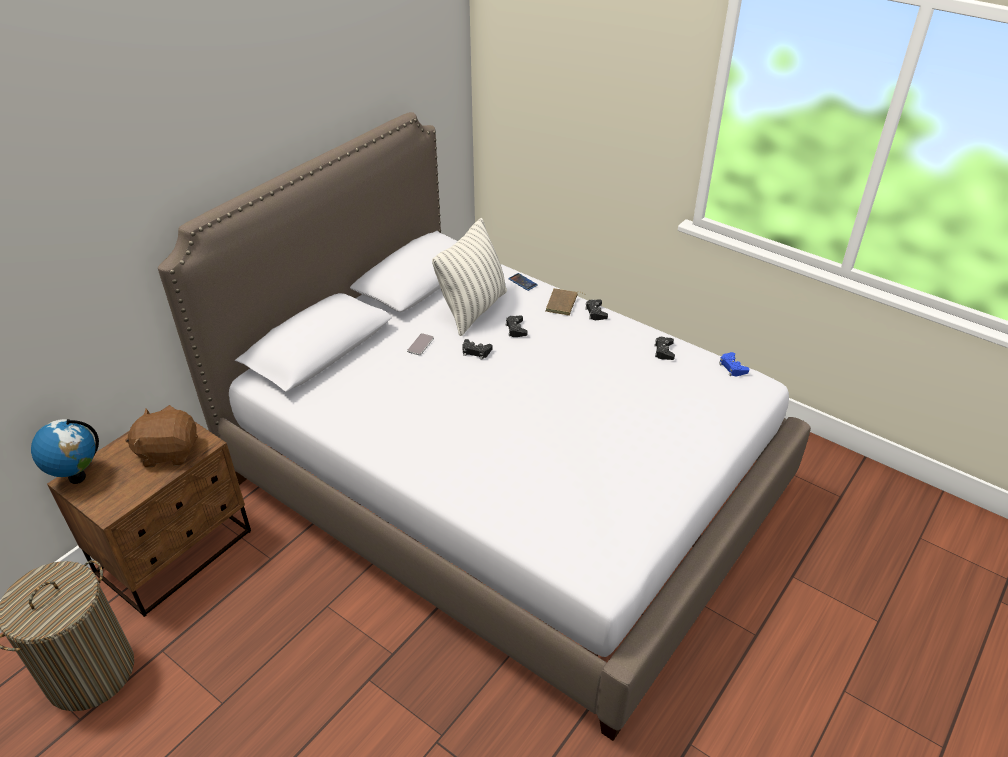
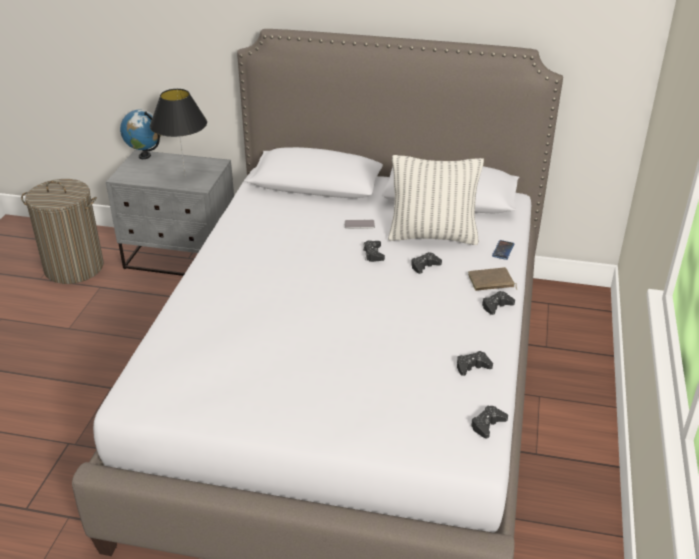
camera: 65 degrees right, 5 degrees down
brown nightstand [47,405,251,617] -> grey nightstand [106,150,234,276]
brown plush toy [125,408,198,467] -> black table lamp [150,89,207,174]
blue game controller [719,352,749,376] -> black game controller [471,406,508,439]

